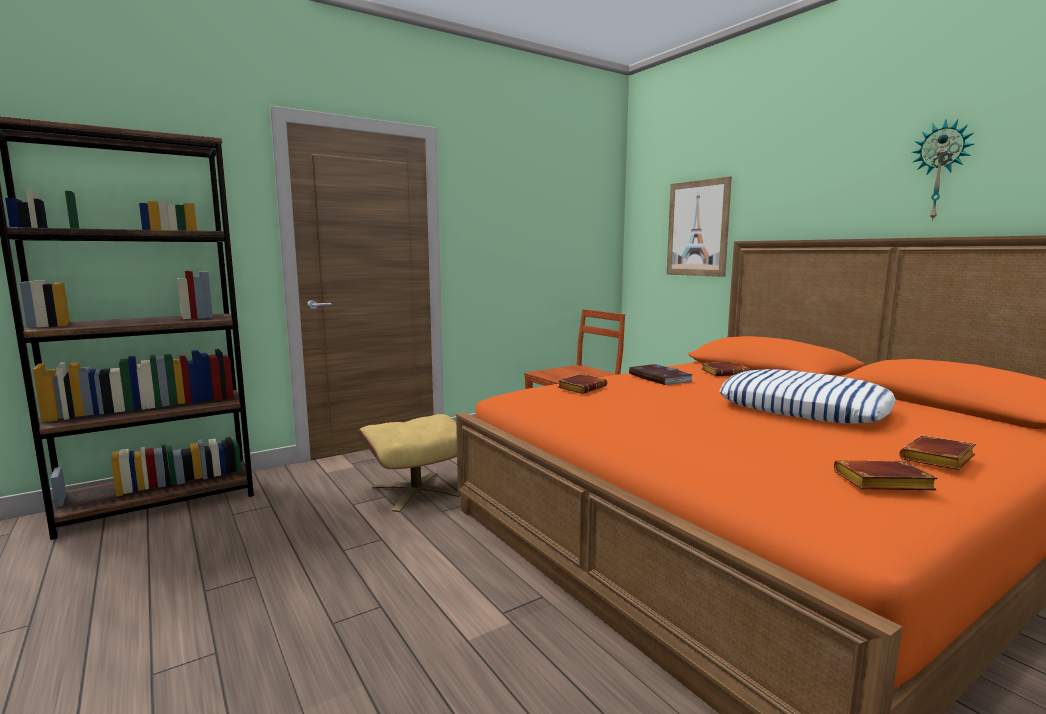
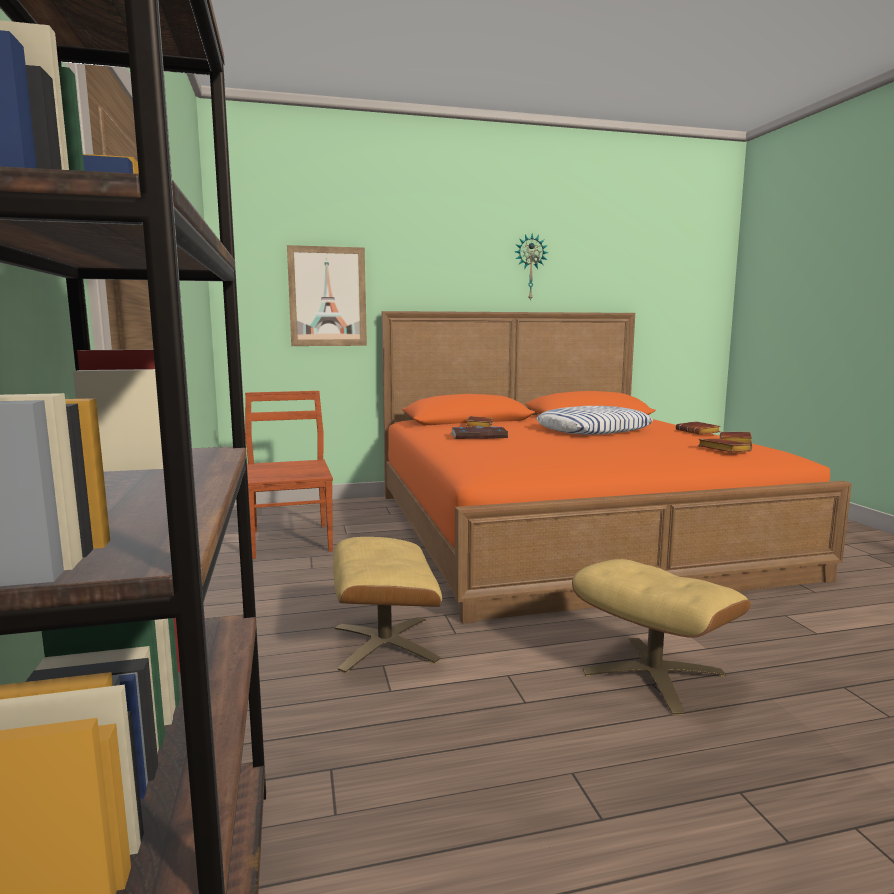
camera: 70 degrees left, 0 degrees up
brown book [558,374,607,394] -> brown book moved to [698,438,752,452]
none -> beige ottoman [572,559,751,715]

